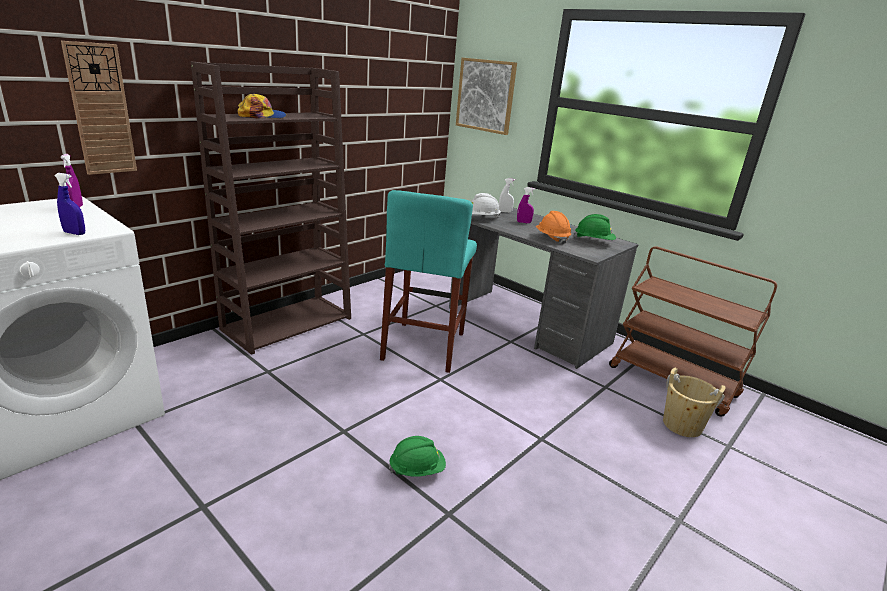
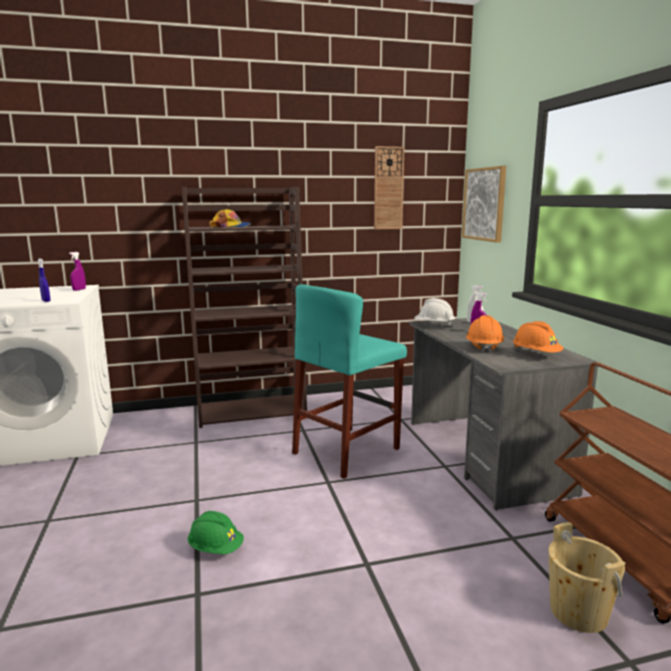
camera: 35 degrees right, 10 degrees down
wall clock [61,41,137,175] -> wall clock moved to [374,146,404,229]
green hard hat [574,214,616,240] -> orange hard hat [513,321,564,353]

